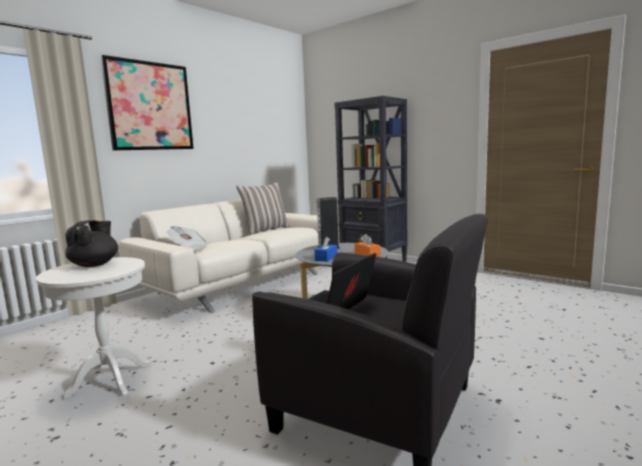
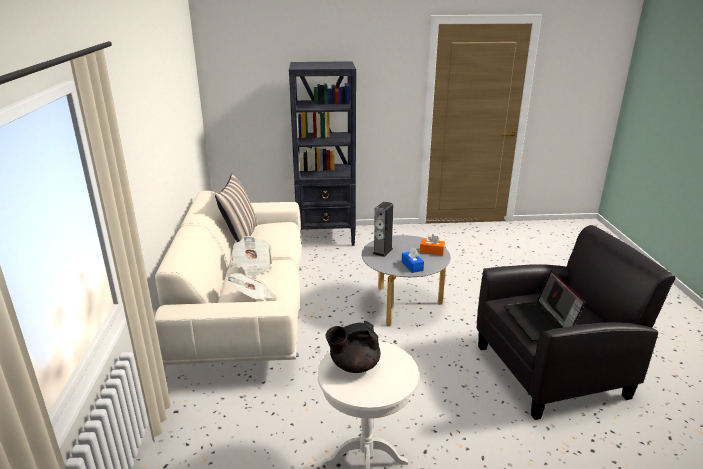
camera: 45 degrees left, 15 degrees up
black teapot [65,220,118,267] -> black teapot turned 75 degrees counterclockwise [326,321,380,373]
picture [100,55,194,150] -> none
none -> newspaper [232,236,272,278]

